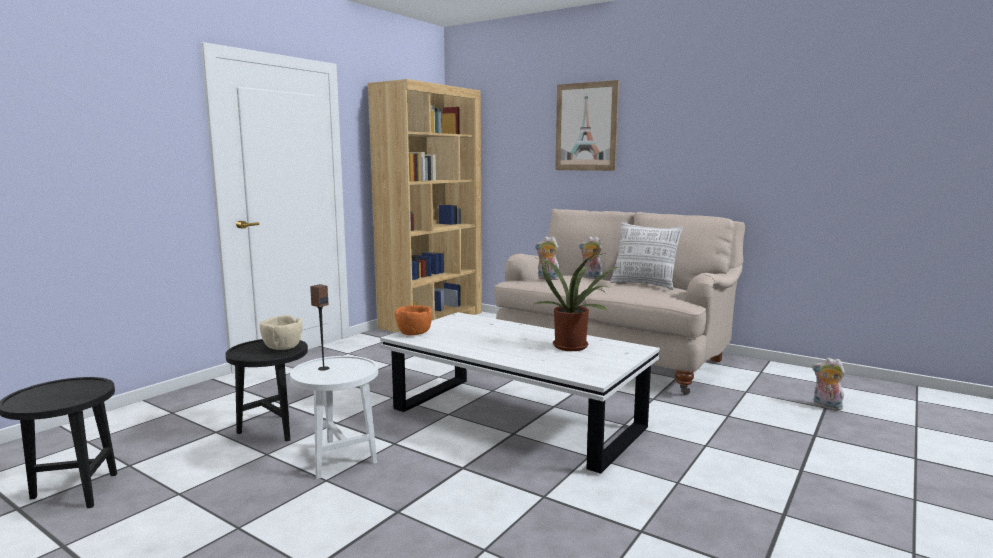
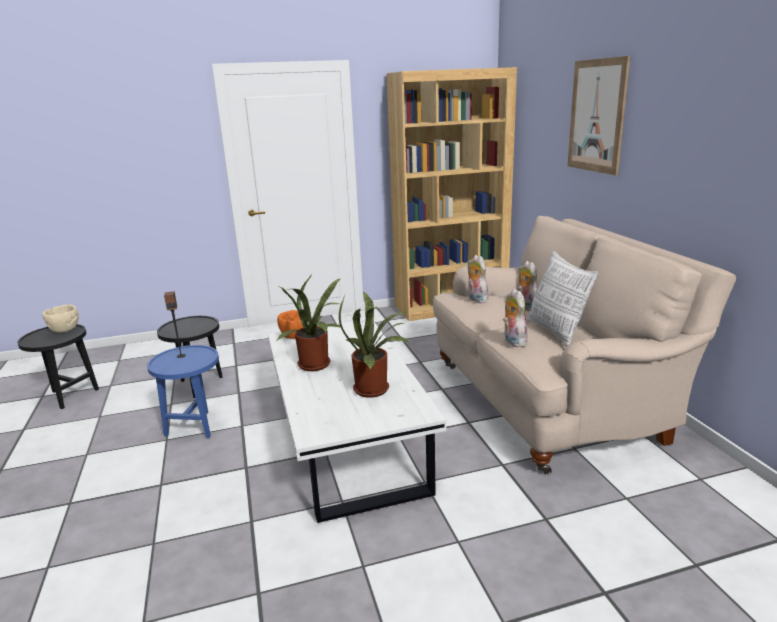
camera: 40 degrees right, 10 degrees up
beige bowl [260,315,302,350] -> beige bowl moved to [42,304,79,333]
white side table [290,356,378,479] -> blue side table [147,345,219,438]
plush toy [812,358,845,410] -> plush toy moved to [503,289,528,347]
none -> potted plant [277,276,341,371]

